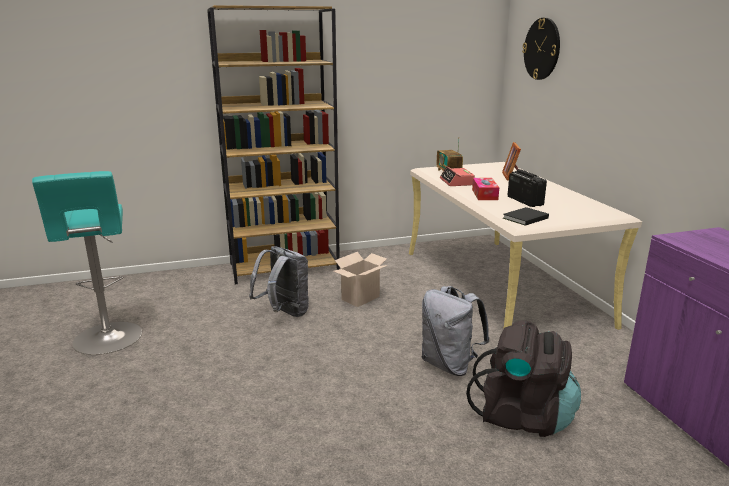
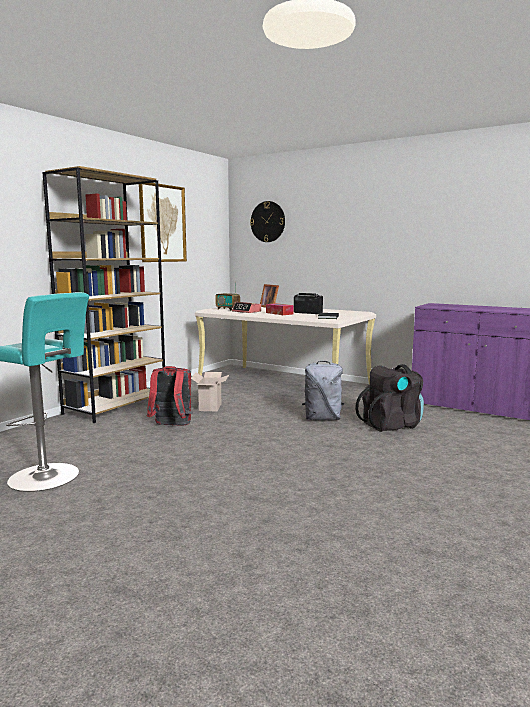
camera: 40 degrees left, 10 degrees down
grey backpack [249,246,309,317] -> red backpack [147,366,193,426]
none -> picture [139,183,187,262]

